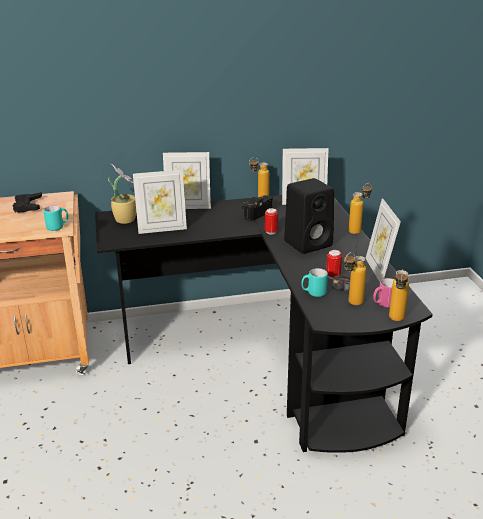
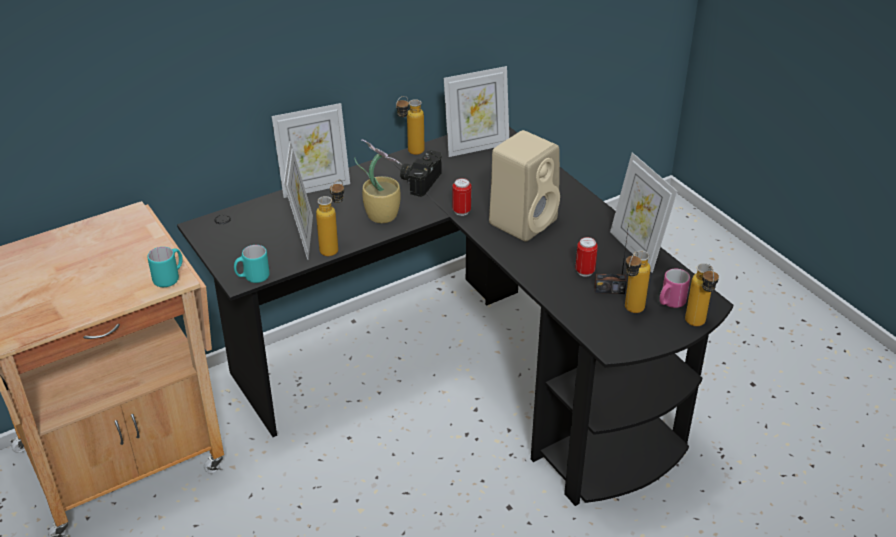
camera: 20 degrees left, 10 degrees up
black game controller [12,192,42,213] -> none
potted plant [108,164,136,224] -> potted plant moved to [354,140,402,223]
picture frame [133,170,187,234] -> picture frame turned 60 degrees counterclockwise [283,141,313,260]
black speaker [284,178,334,254] -> beige speaker [489,130,560,242]
turquoise mug [301,268,328,297] -> turquoise mug moved to [234,245,270,283]
bottle [348,183,372,234] -> bottle moved to [316,180,344,256]

